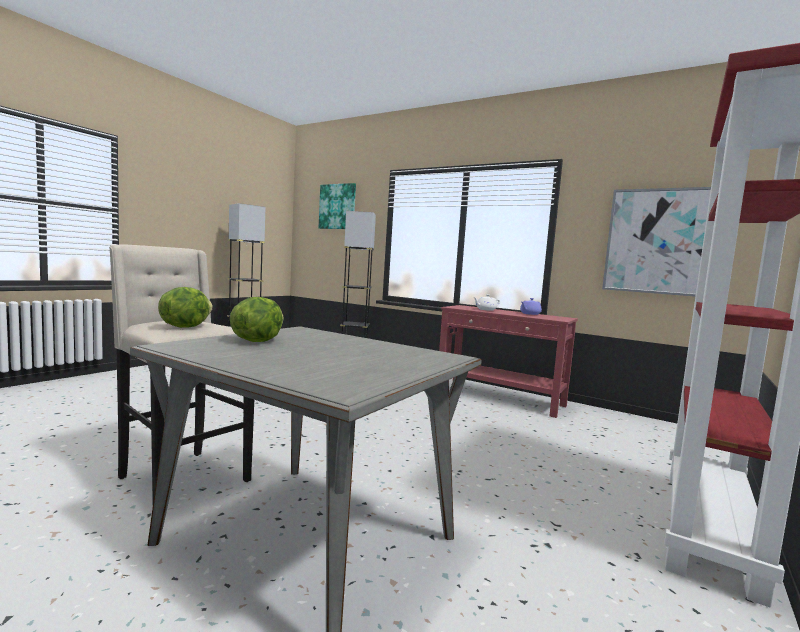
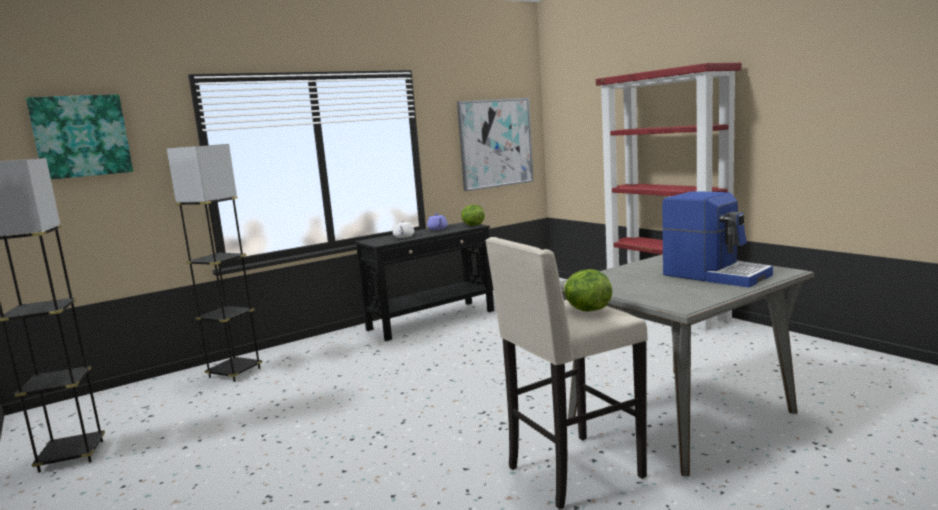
camera: 65 degrees left, 5 degrees up
lettuce [230,297,284,342] -> lettuce moved to [461,205,485,226]
red console table [439,305,578,418] -> black console table [354,222,494,341]
none -> coffee machine [662,191,773,288]

